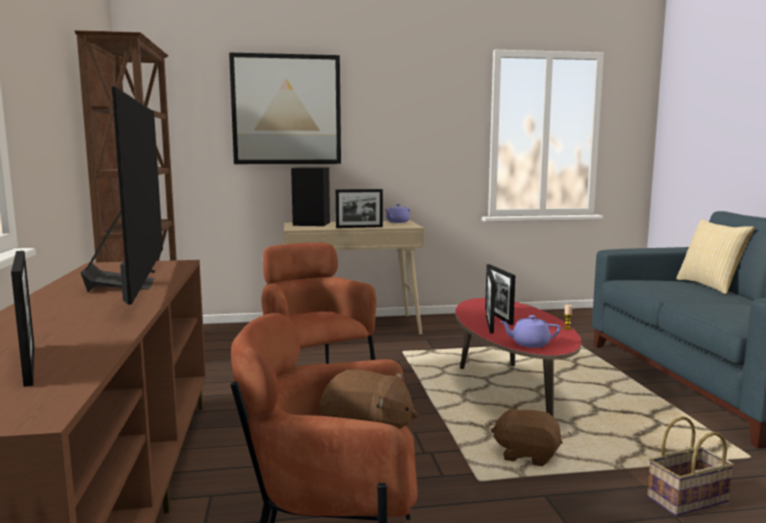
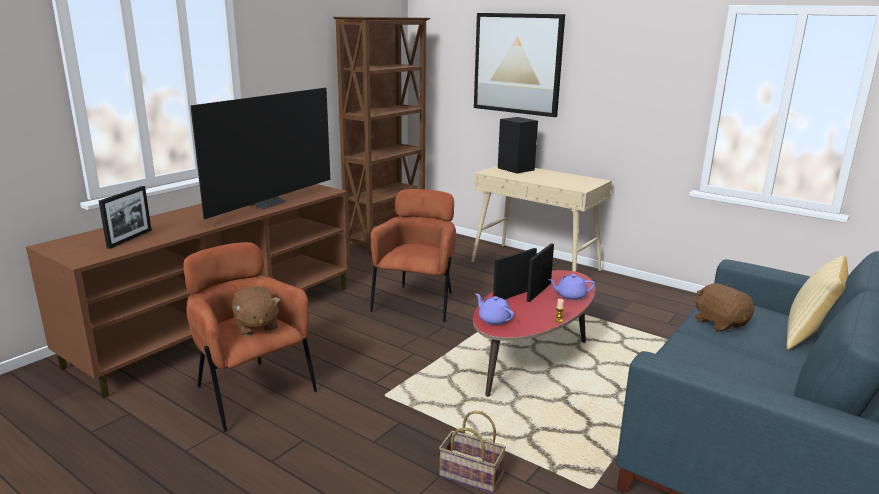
camera: 45 degrees right, 10 degrees up
picture frame [336,189,383,228] -> none
purple teapot [385,204,410,223] -> purple teapot moved to [548,274,595,300]
brown plush toy [491,406,562,466] -> brown plush toy moved to [695,283,754,332]

